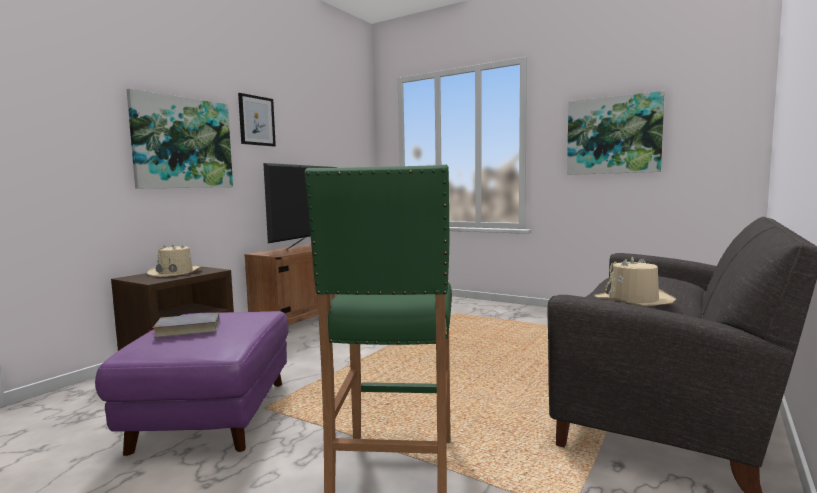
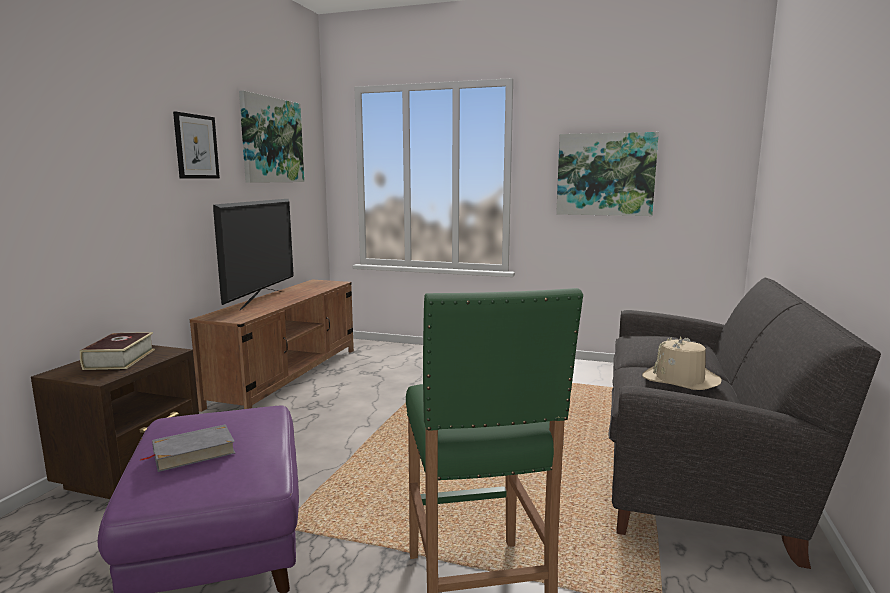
camera: 15 degrees left, 5 degrees up
picture [127,89,233,188] -> picture moved to [239,91,304,183]
beige hat [147,243,203,277] -> book [80,332,155,370]

